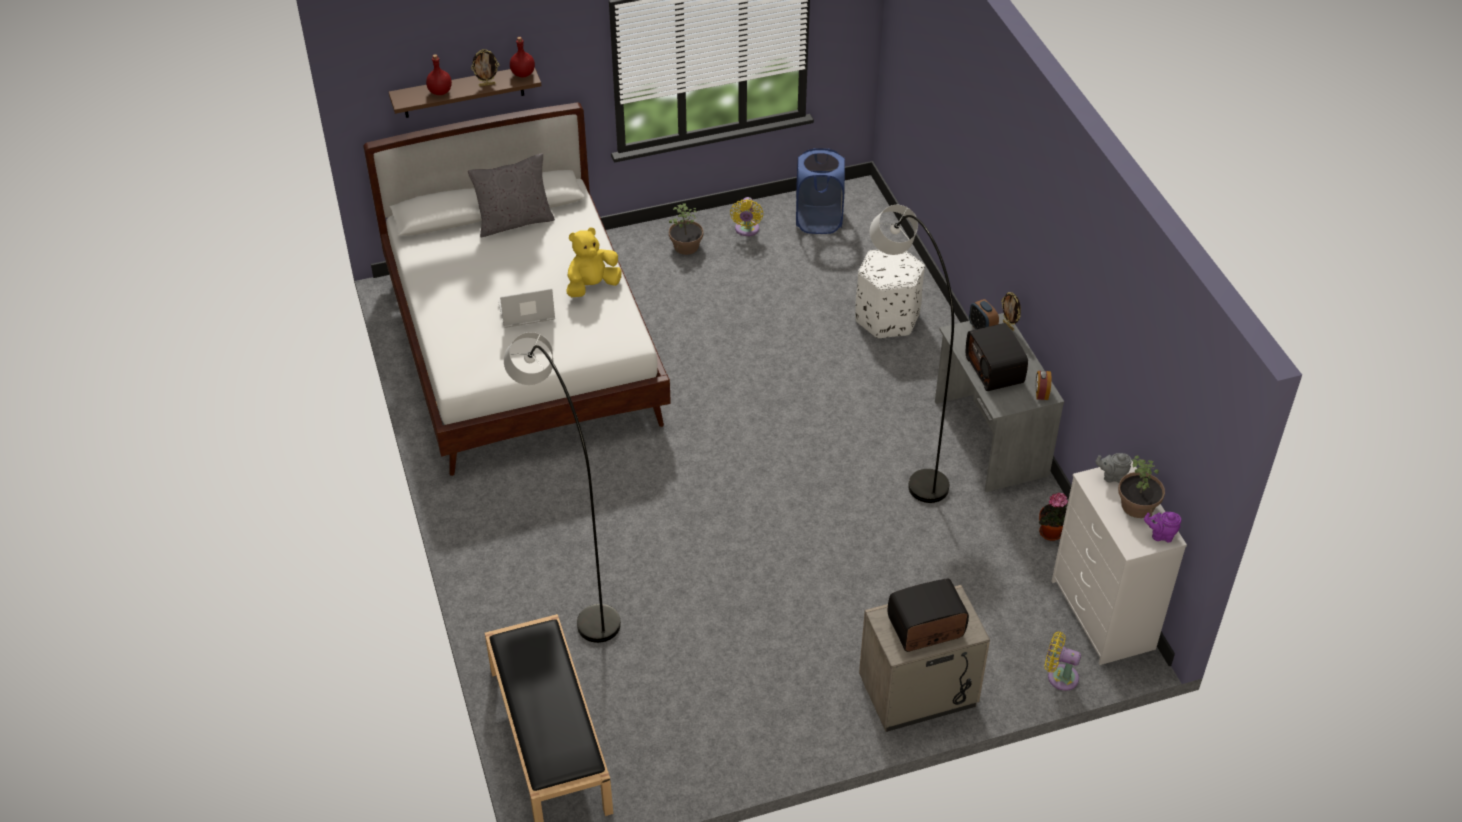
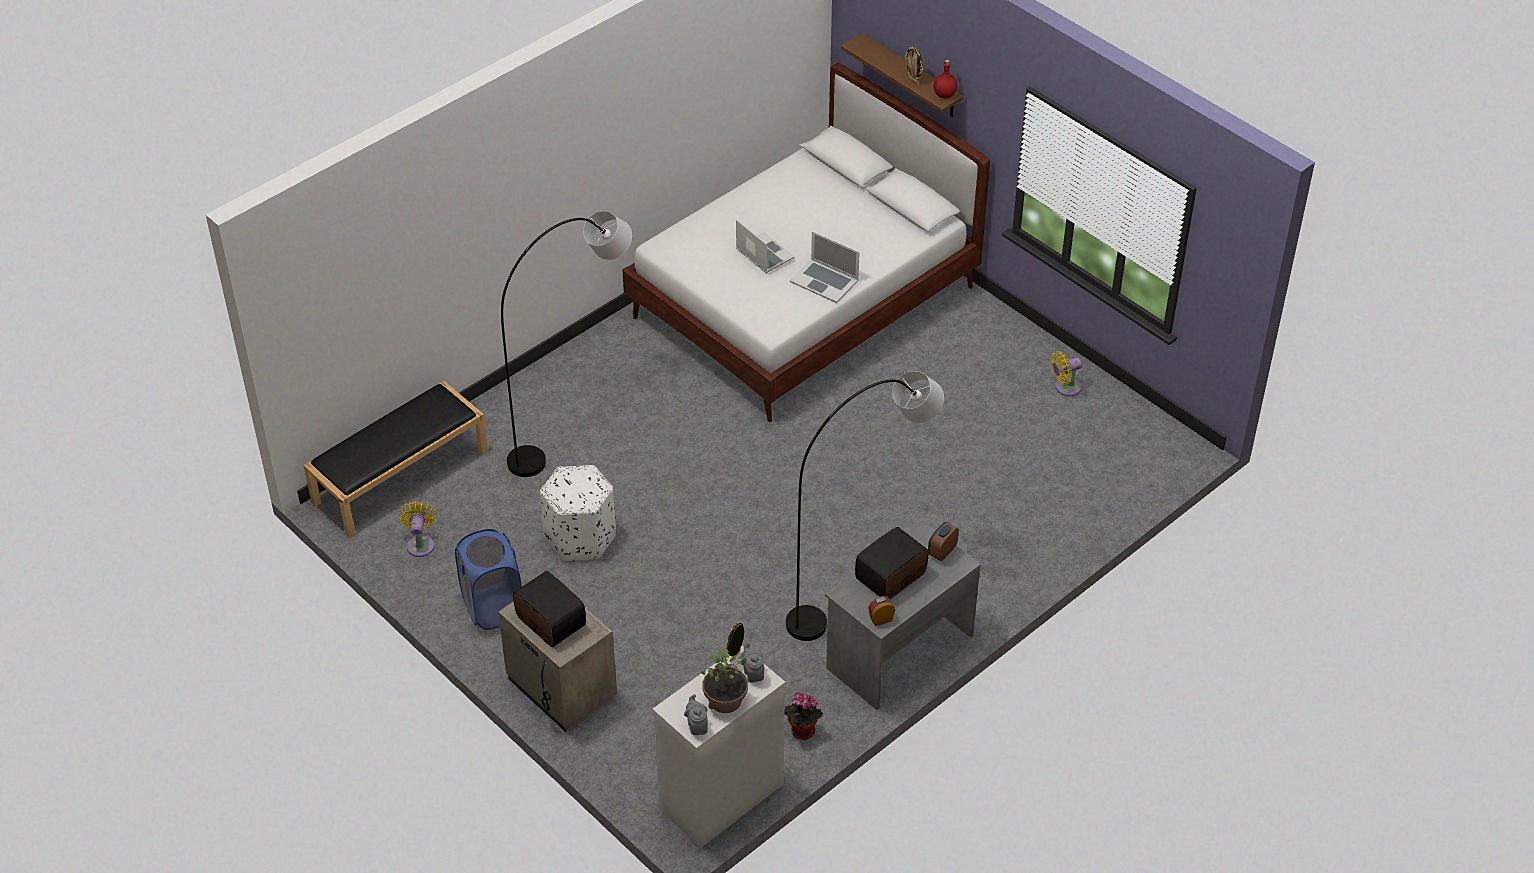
camera: 65 degrees right, 0 degrees up
red bottle [426,54,452,95] -> none
grey pillow [468,154,555,237] -> none
yellow plush toy [566,228,622,297] -> laptop [790,231,860,303]
potted plant [669,204,704,255] -> none
blue laundry basket [796,148,845,234] -> blue laundry basket moved to [455,529,522,630]
white ottoman [855,250,925,339] -> white ottoman moved to [540,465,616,561]
picture frame [1001,292,1021,331] -> picture frame moved to [725,621,744,662]
yellow fan [1044,632,1081,691] -> yellow fan moved to [399,501,437,557]
purple teapot [1144,512,1181,543] -> grey teapot [684,694,708,735]

